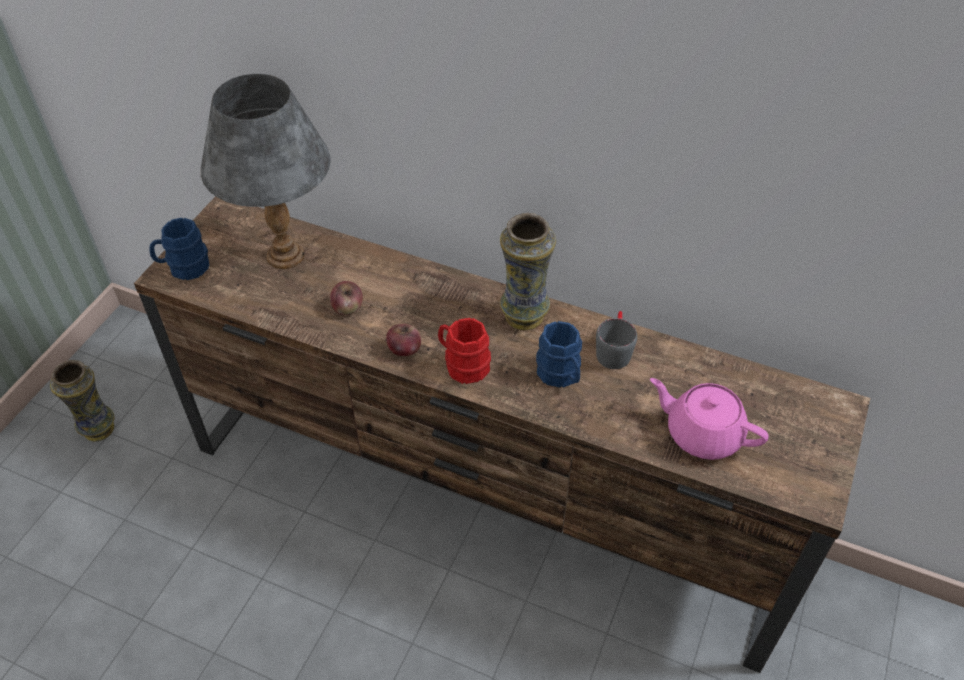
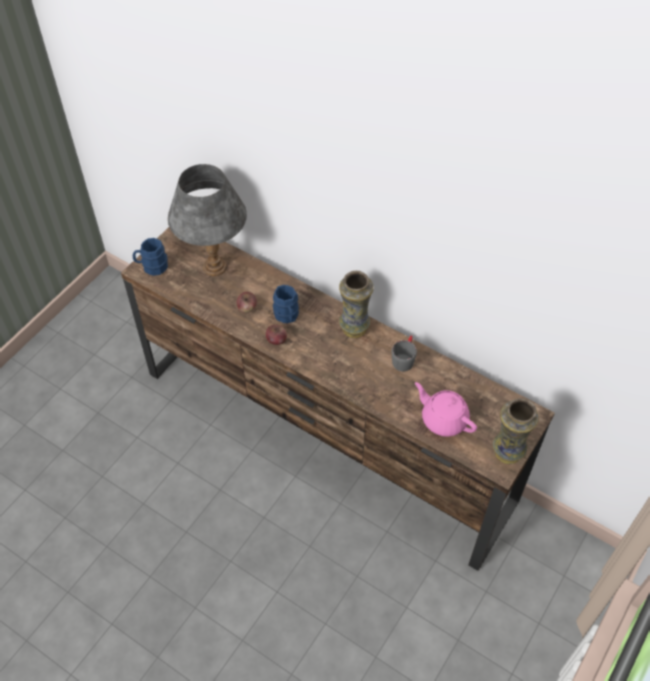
camera: 10 degrees right, 5 degrees up
vase [50,360,114,441] -> vase moved to [493,398,539,464]
red mug [438,318,491,384] -> none
blue mug [536,321,582,388] -> blue mug moved to [273,285,299,323]

